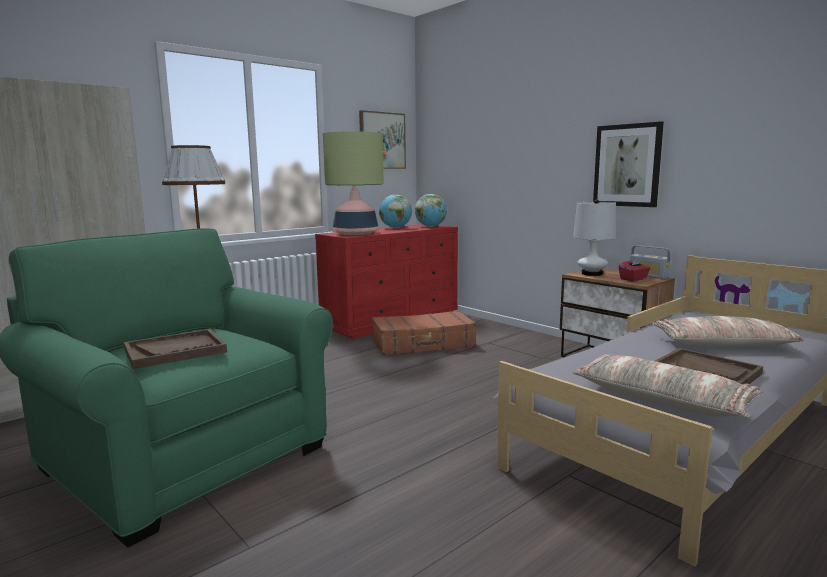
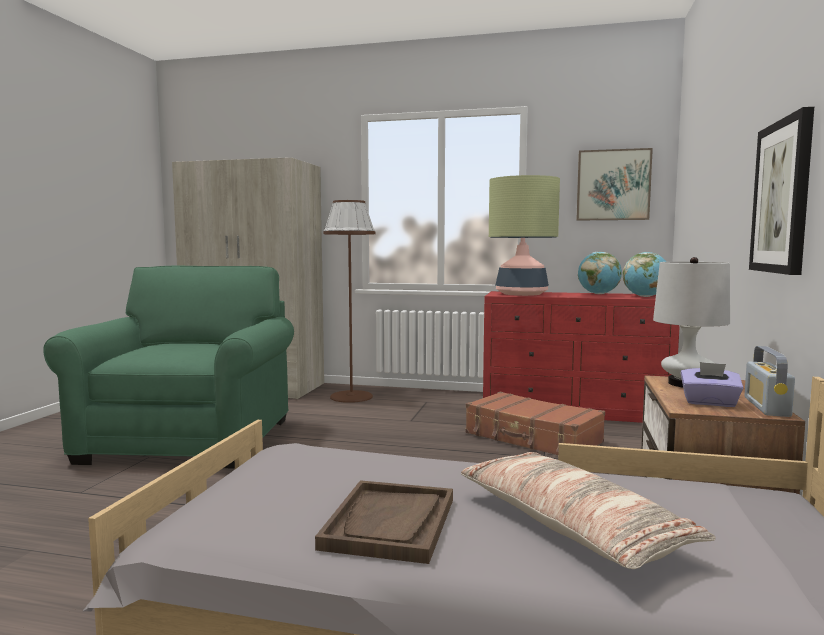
camera: 55 degrees right, 5 degrees down
brown tray [124,329,227,369] -> none
pillow [572,354,763,418] -> none
red tissue box [619,257,651,281] -> purple tissue box [681,362,744,407]

